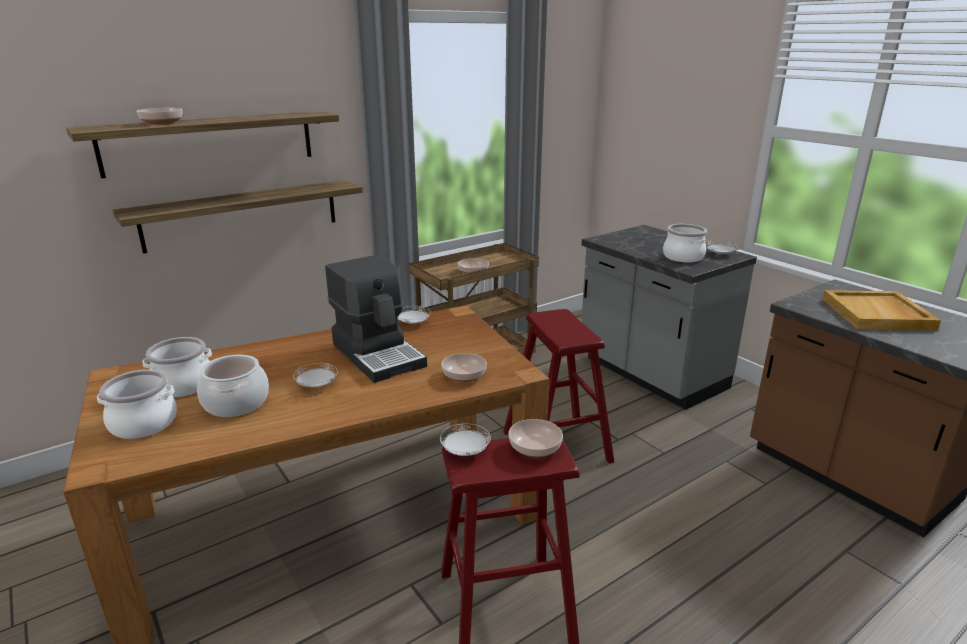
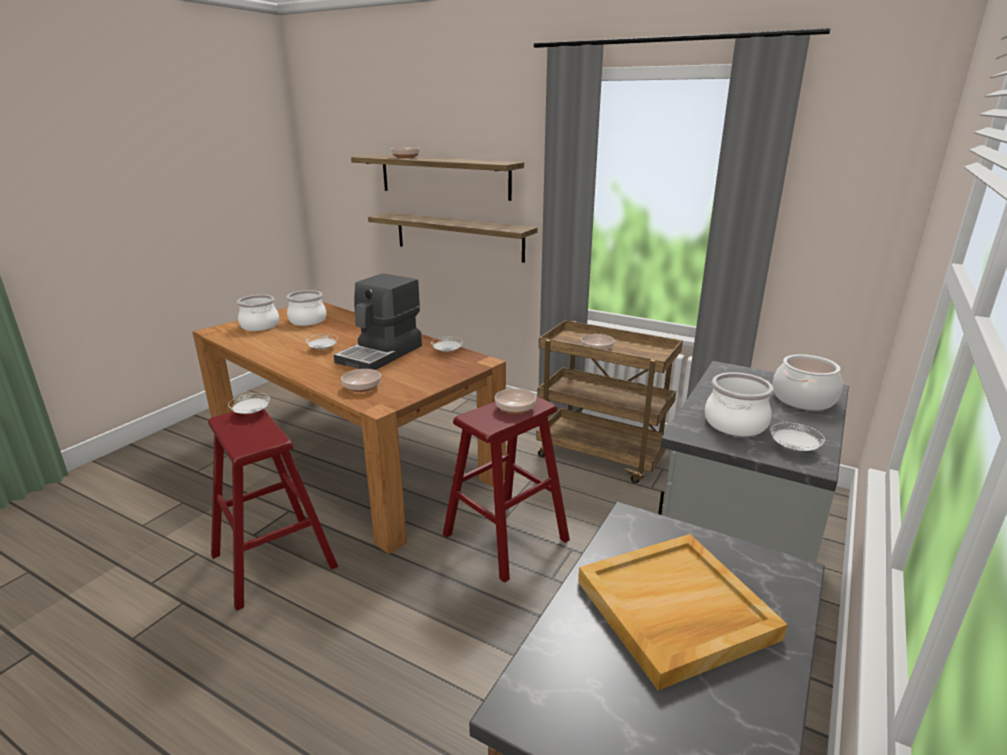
camera: 65 degrees right, 0 degrees up
cooking pot [197,355,269,417] -> cooking pot moved to [773,354,843,410]
bowl [508,419,563,457] -> bowl moved to [495,388,536,414]

